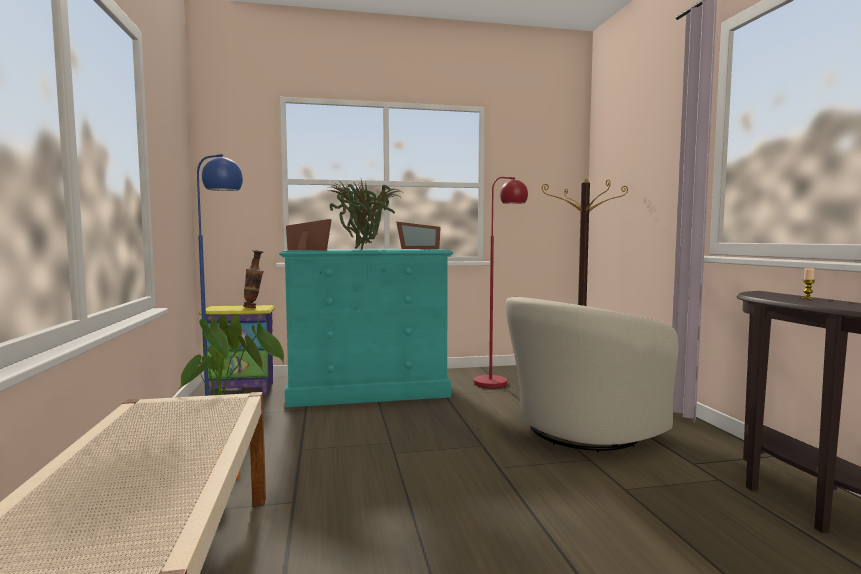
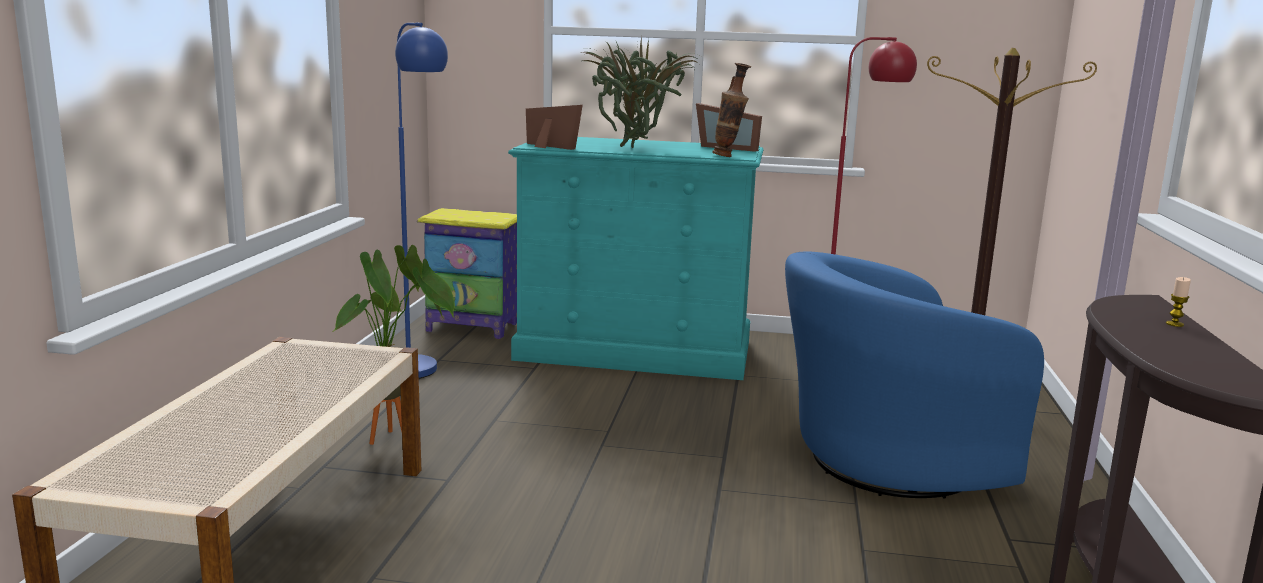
camera: 20 degrees right, 10 degrees up
vase [243,250,264,308] -> vase moved to [712,63,751,157]
beige armchair [505,297,679,452] -> blue armchair [785,251,1044,499]

